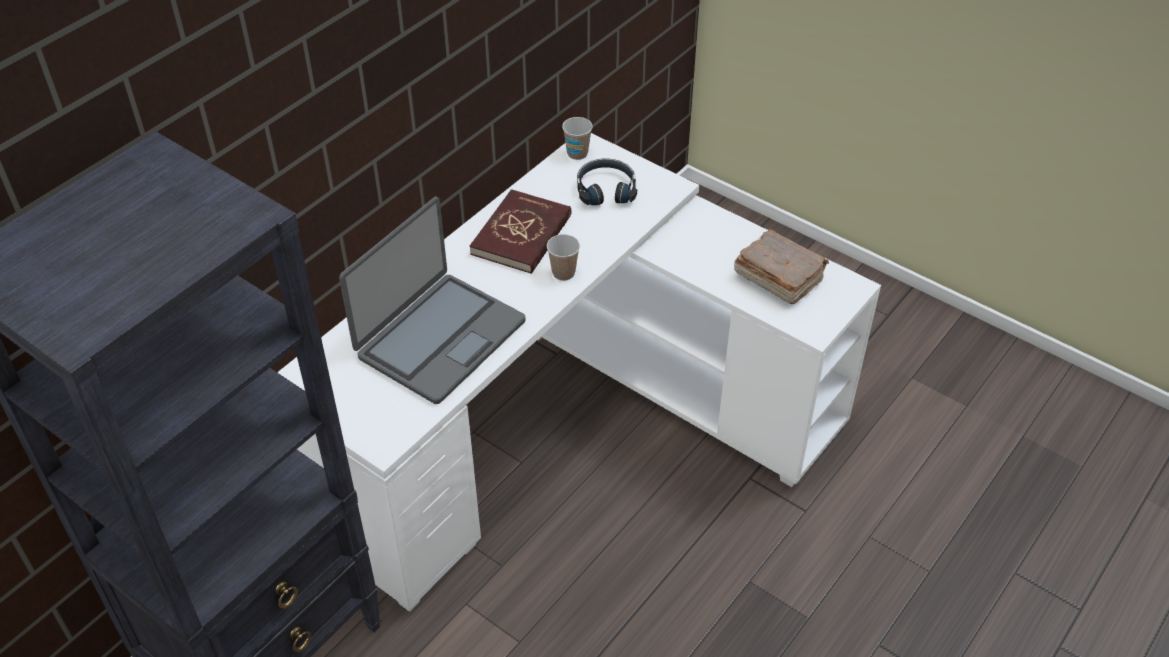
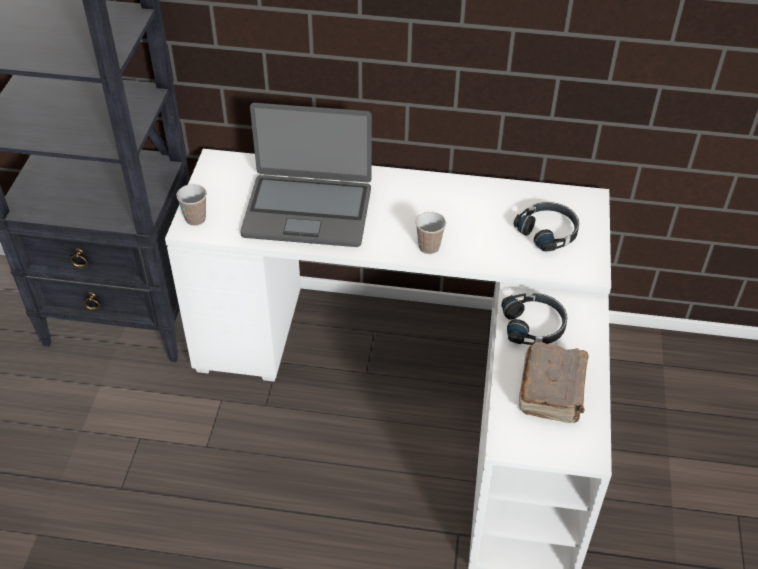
camera: 60 degrees right, 0 degrees up
red book [469,189,572,274] -> none
cup [562,117,593,160] -> cup moved to [176,184,207,226]
none -> black headphones [501,293,567,345]

